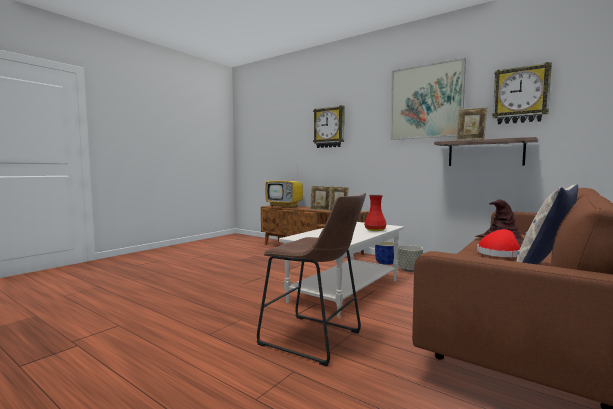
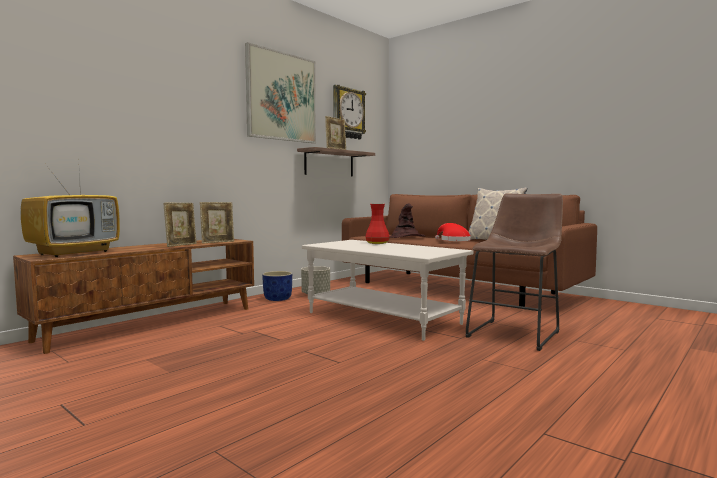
camera: 85 degrees left, 0 degrees up
wall clock [313,106,345,148] -> none

